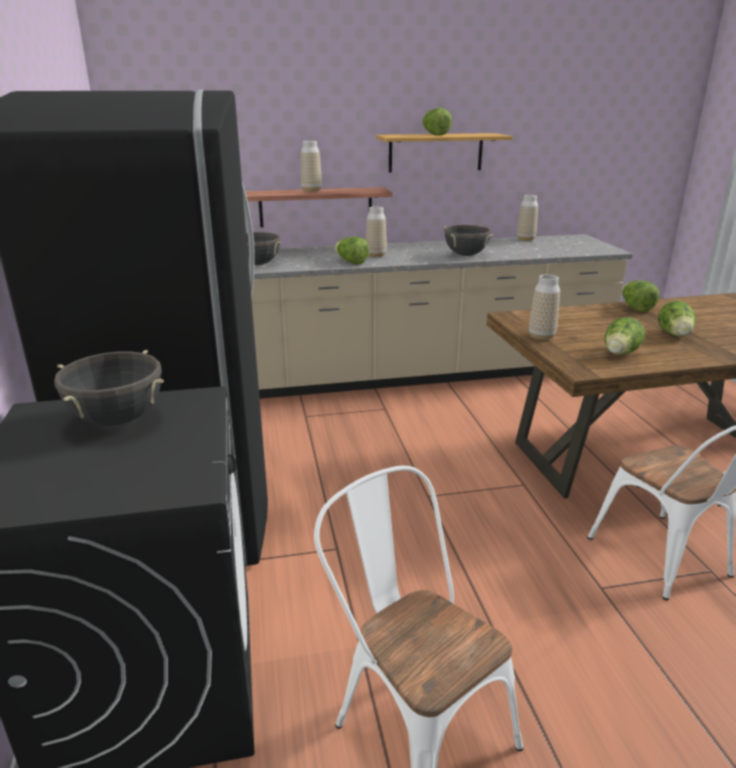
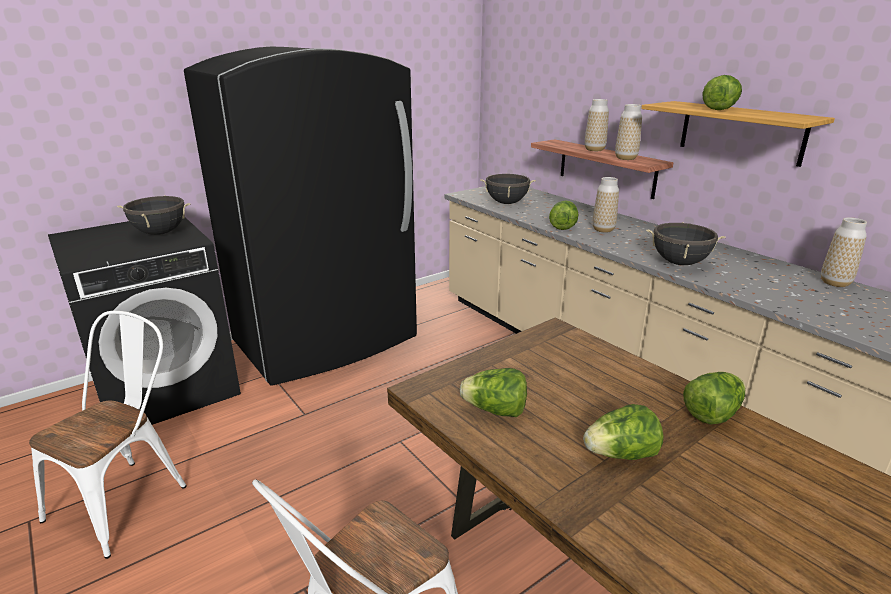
camera: 65 degrees right, 0 degrees up
vase [529,274,560,340] -> vase moved to [615,104,642,160]

